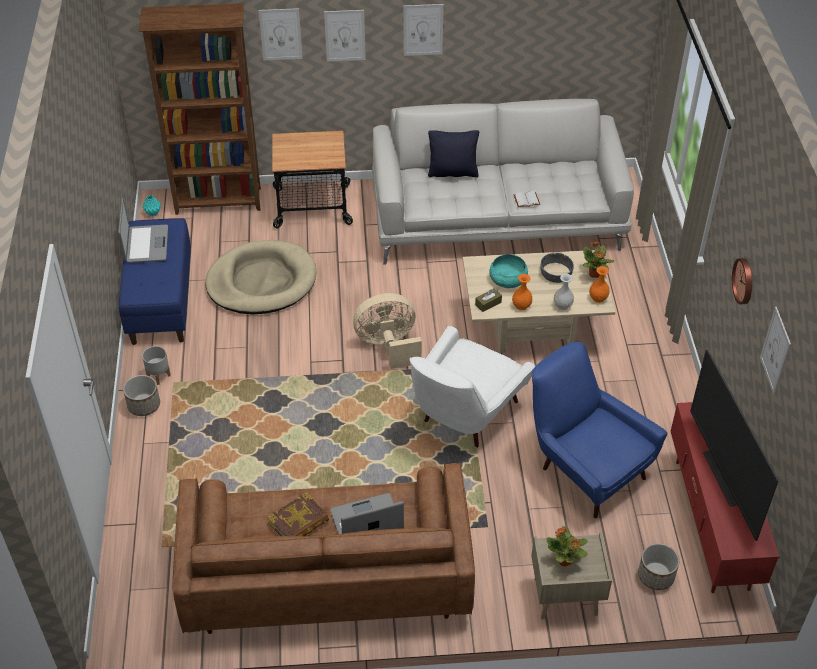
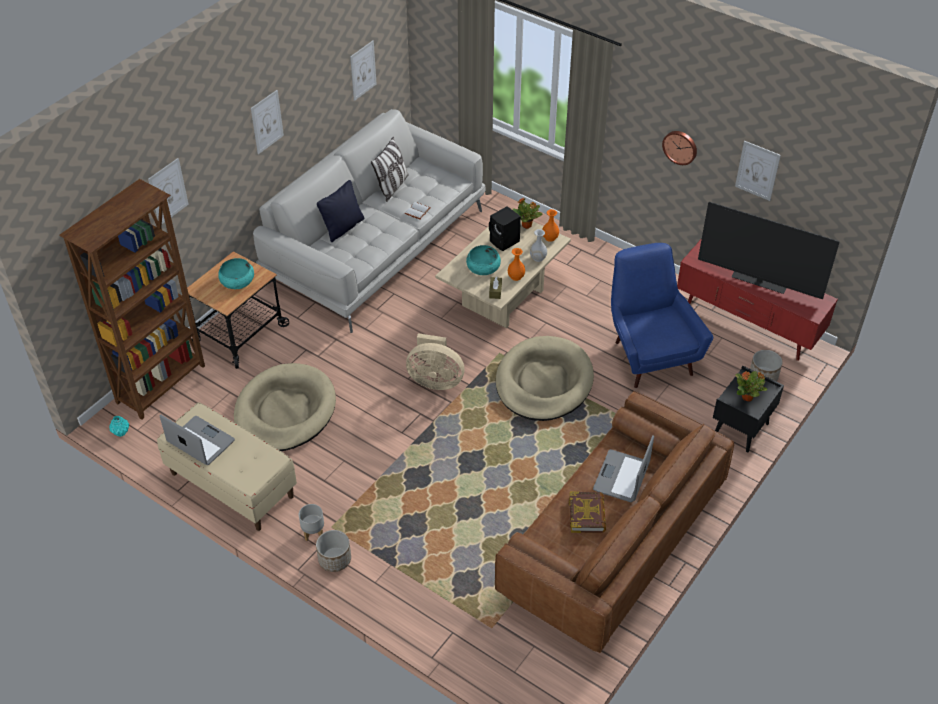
camera: 50 degrees left, 0 degrees up
blue bench [119,218,191,345] -> beige bench [157,402,297,531]
picture [324,10,366,62] -> picture moved to [350,41,377,101]
beige fan [353,293,422,369] -> beige fan turned 105 degrees counterclockwise [406,333,465,390]
white armchair [409,326,535,448] -> beige dog bed [496,336,594,421]
beige nightstand [531,532,612,620] -> black nightstand [713,366,784,453]
blue armchair [532,342,667,518] -> blue armchair turned 75 degrees clockwise [611,243,714,388]
grey bowl [540,253,574,283] -> black speaker [489,206,521,251]
none -> turquoise bowl [218,258,254,289]
none -> pillow [371,137,409,202]

